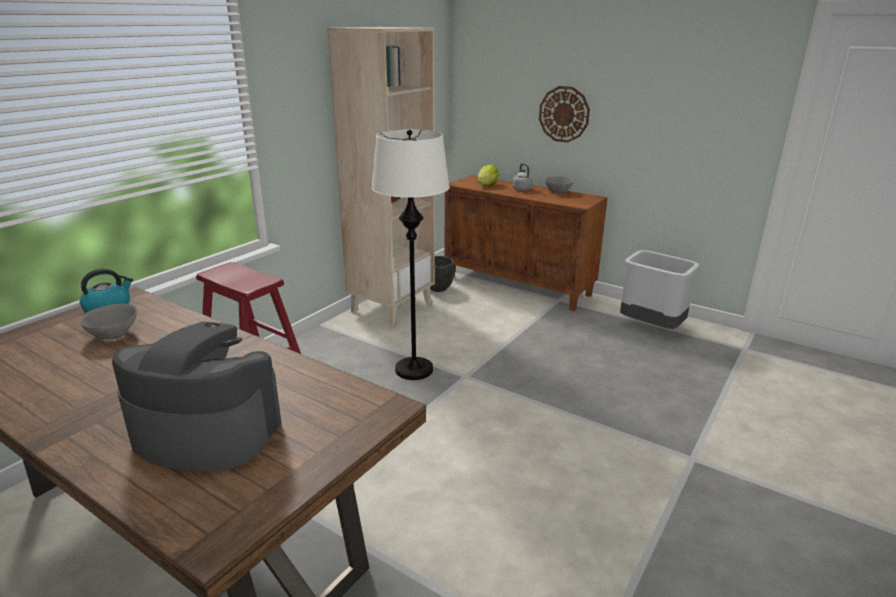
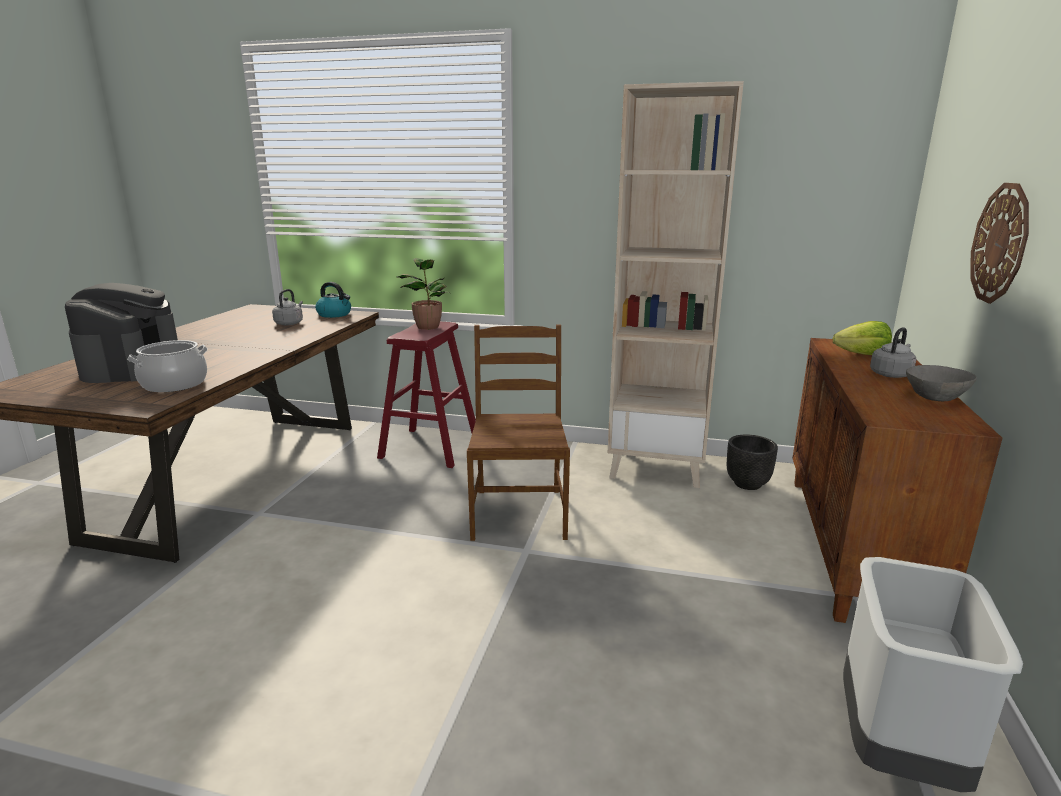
camera: 70 degrees right, 5 degrees down
grey bowl [80,303,137,339] -> grey kettle [272,289,303,325]
white floor lamp [371,129,450,380] -> brown chair [467,324,570,541]
none -> cooking pot [127,340,208,392]
none -> potted plant [397,258,449,330]

